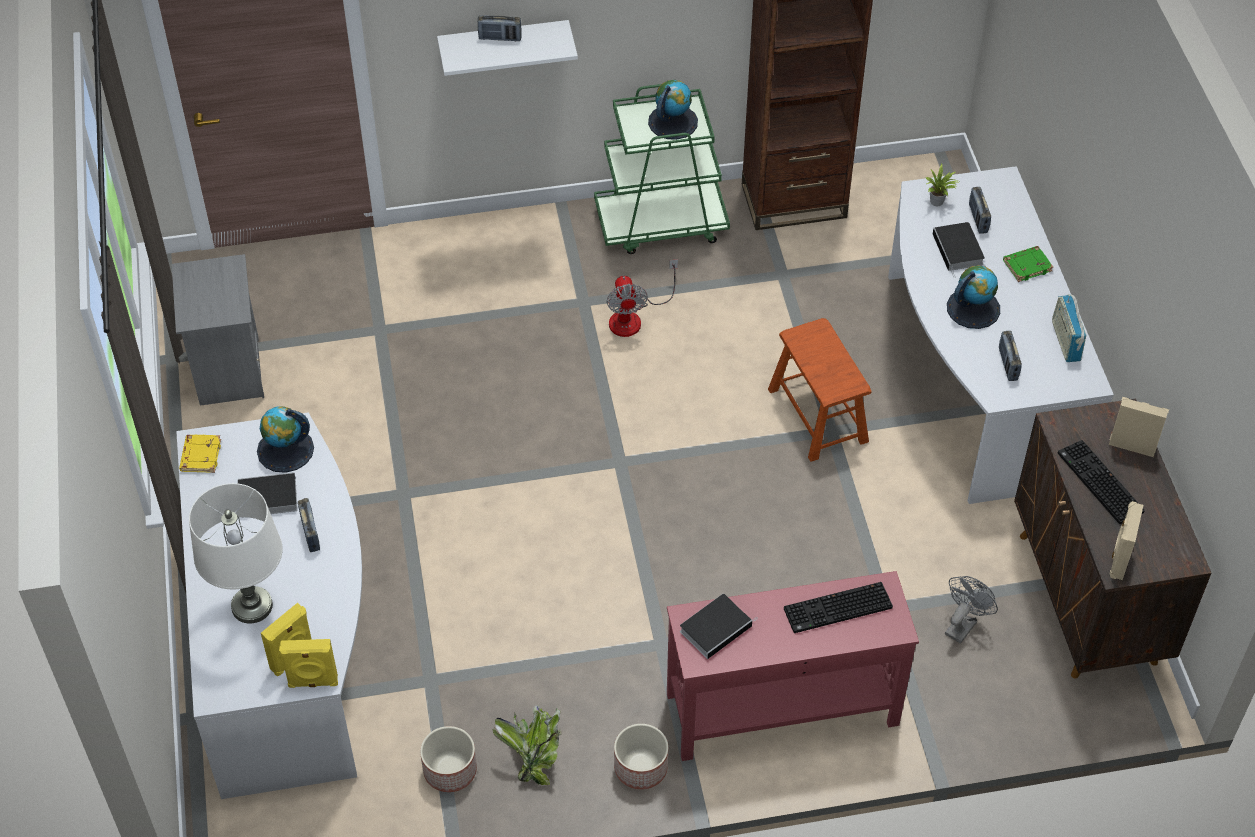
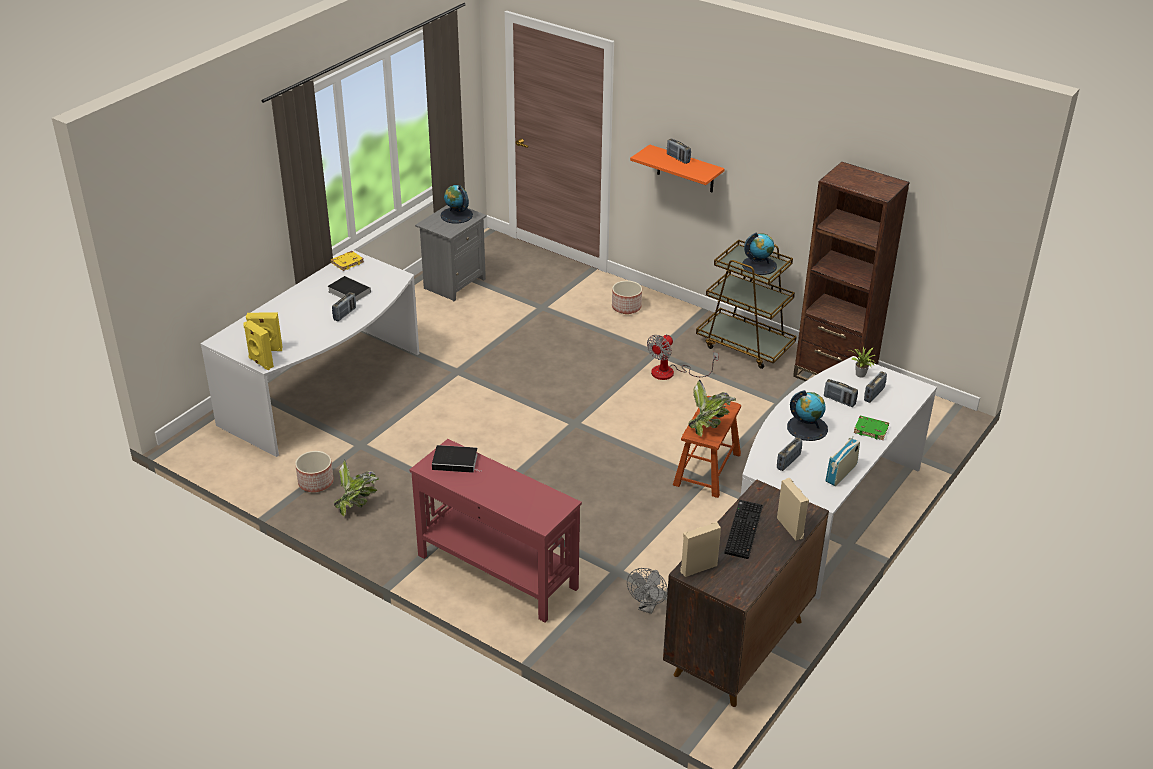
camera: 45 degrees right, 15 degrees down
white table lamp [189,483,282,624] -> none
globe [257,406,314,473] -> globe moved to [440,185,473,224]
white shelf [437,20,578,76] -> orange shelf [630,145,725,192]
green cart [594,84,730,254] -> brown cart [696,240,797,369]
planter [614,724,668,790] -> planter moved to [612,281,642,314]
keyboard [784,582,893,633] -> none
book [933,222,985,278] -> radio [824,379,858,407]
grey fan [945,576,998,644] -> grey fan turned 120 degrees clockwise [627,568,668,614]
none -> potted plant [688,380,736,436]

